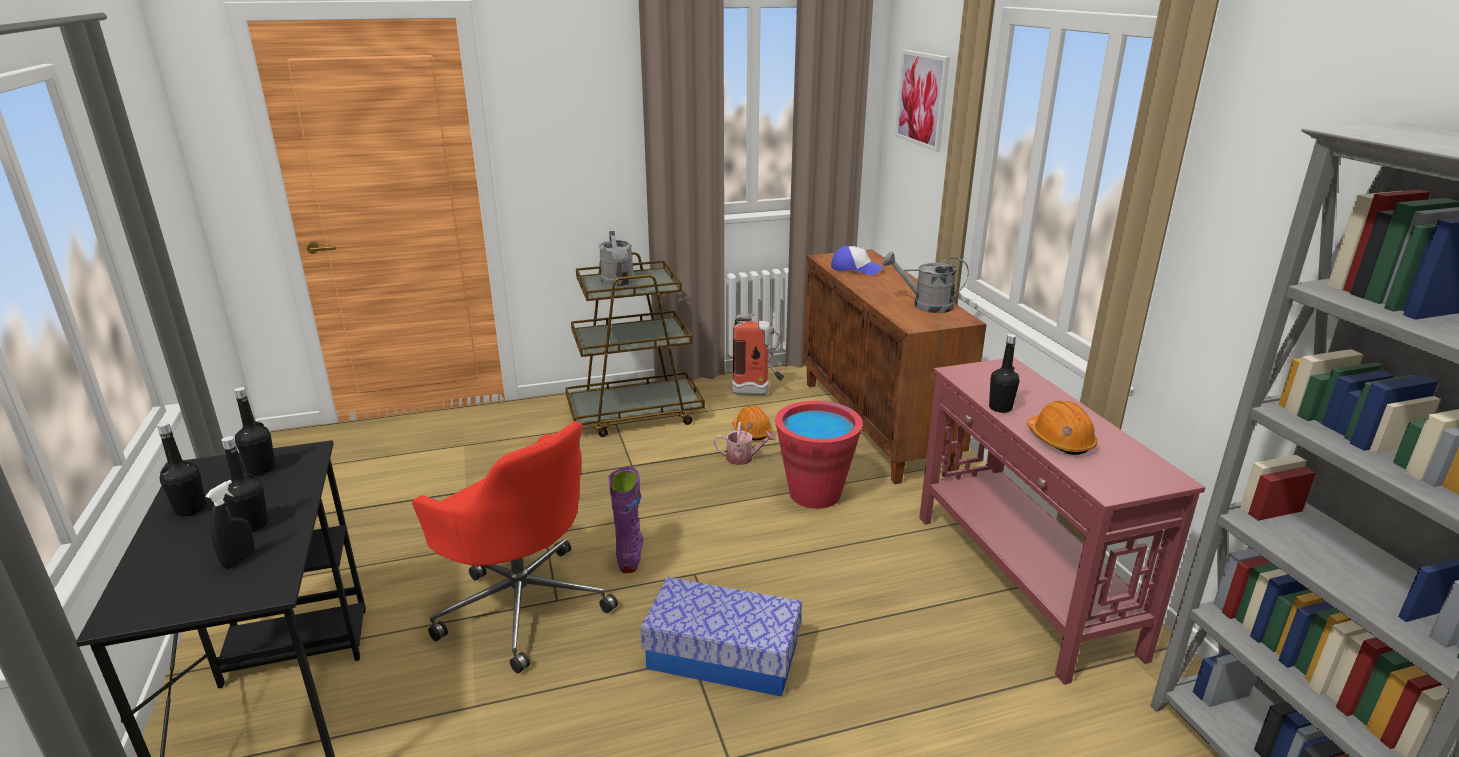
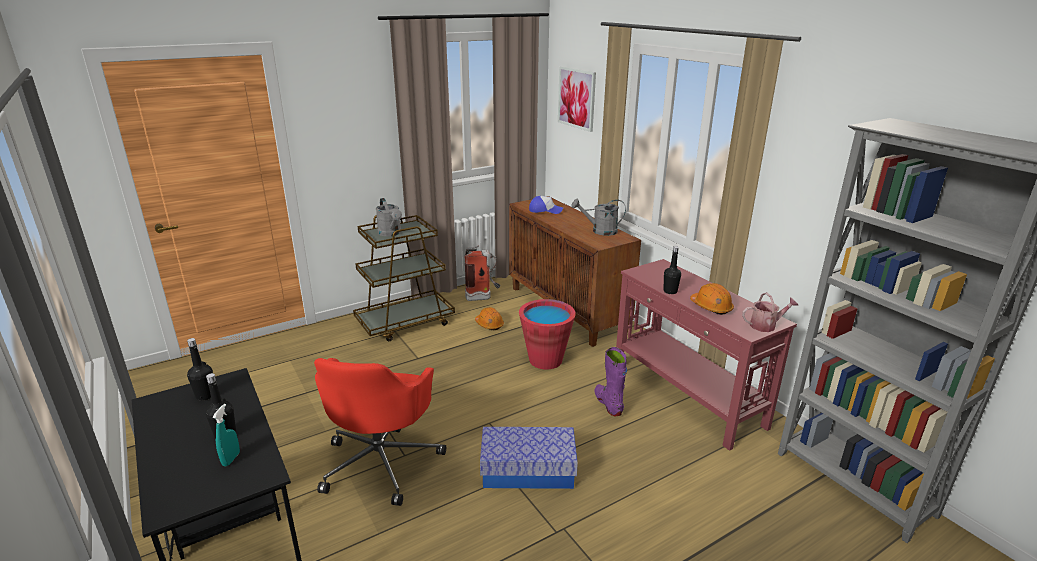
camera: 15 degrees left, 0 degrees up
black bottle [157,422,206,516] -> none
black spray bottle [205,480,255,569] -> turquoise spray bottle [213,404,240,466]
red office chair [412,421,618,674] -> red office chair turned 75 degrees clockwise [314,358,446,506]
purple boot [608,467,643,573] -> purple boot moved to [594,347,627,416]
watering can [713,422,776,465] -> watering can moved to [742,292,799,332]

